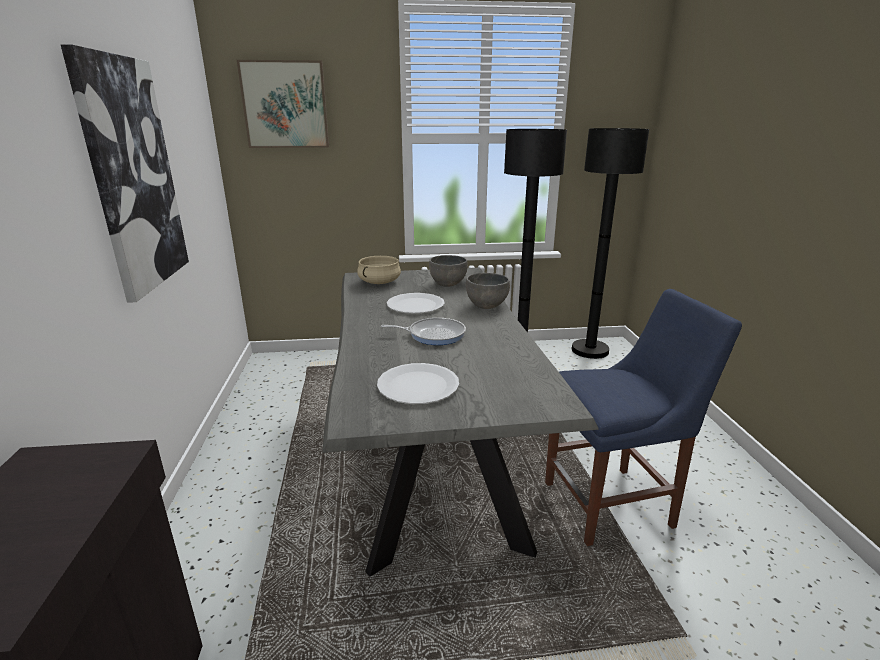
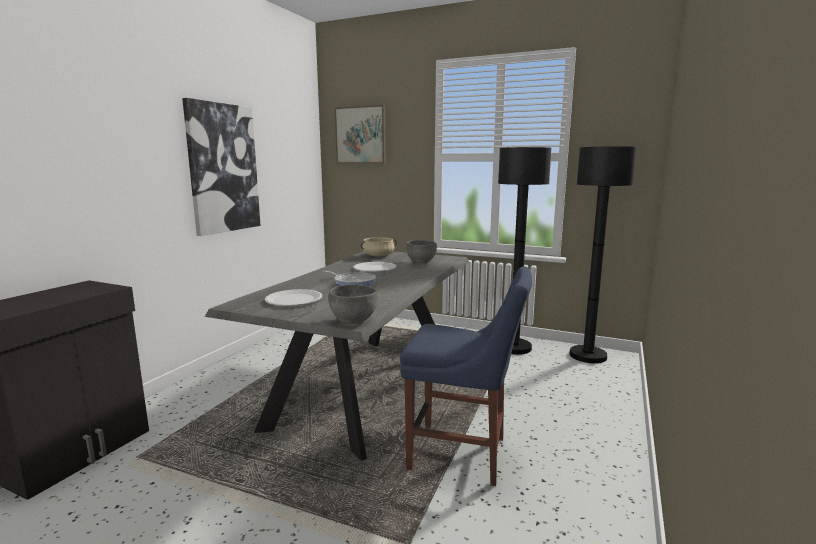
camera: 30 degrees right, 10 degrees down
grey bowl [466,273,510,309] -> grey bowl moved to [328,284,378,324]

